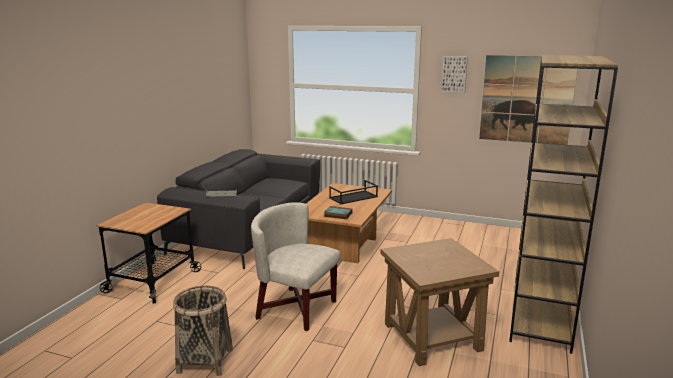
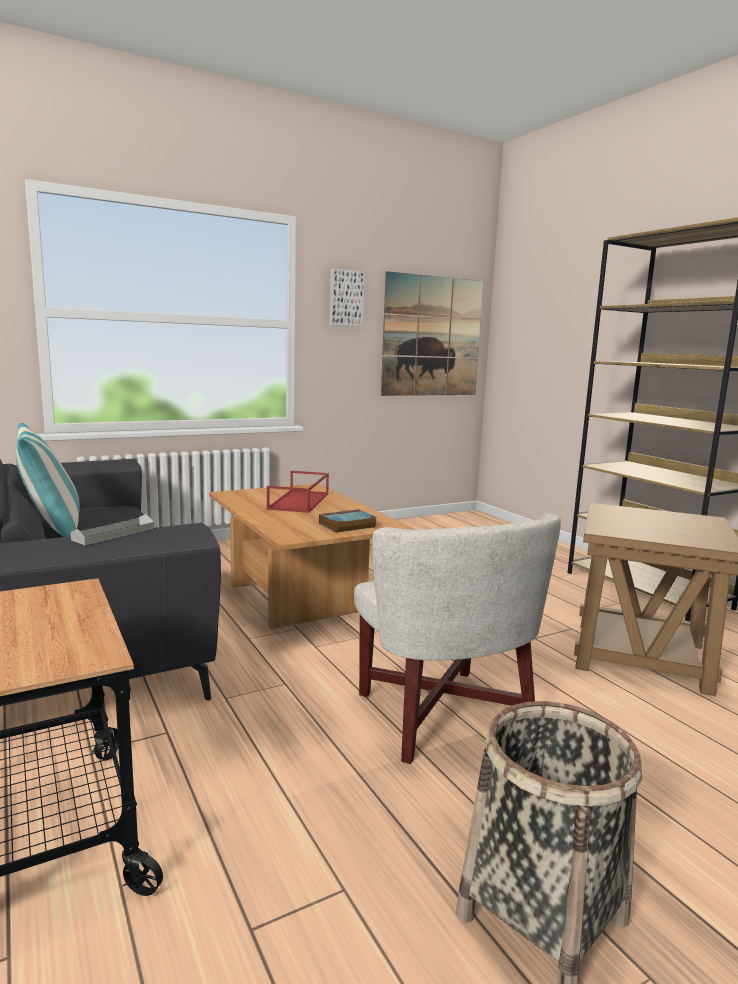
camera: 50 degrees left, 5 degrees down
white armchair [251,202,340,331] -> white armchair turned 90 degrees counterclockwise [354,513,561,764]
black tray [329,180,378,204] -> red tray [267,471,329,513]
none -> pillow [16,423,80,537]

